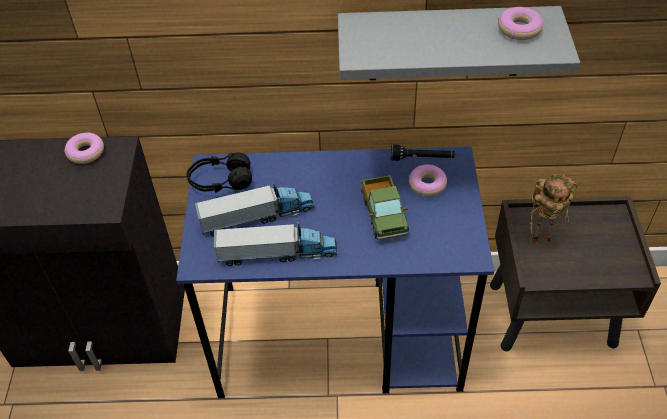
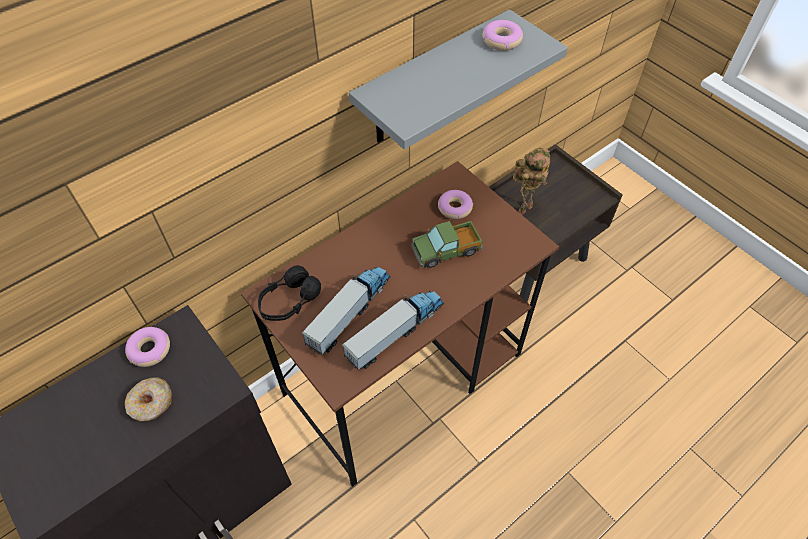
camera: 40 degrees left, 5 degrees up
blue desk [176,146,494,398] -> brown desk [241,161,559,487]
toy truck [361,175,409,241] -> toy truck turned 120 degrees clockwise [411,221,483,268]
black flashlight [391,145,455,161] -> none
none -> donut [125,377,172,421]

